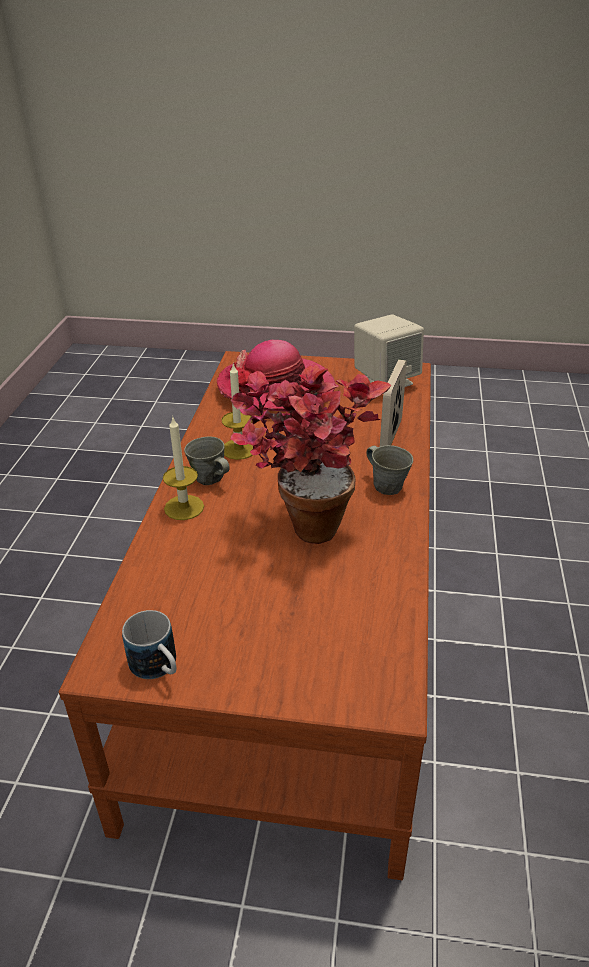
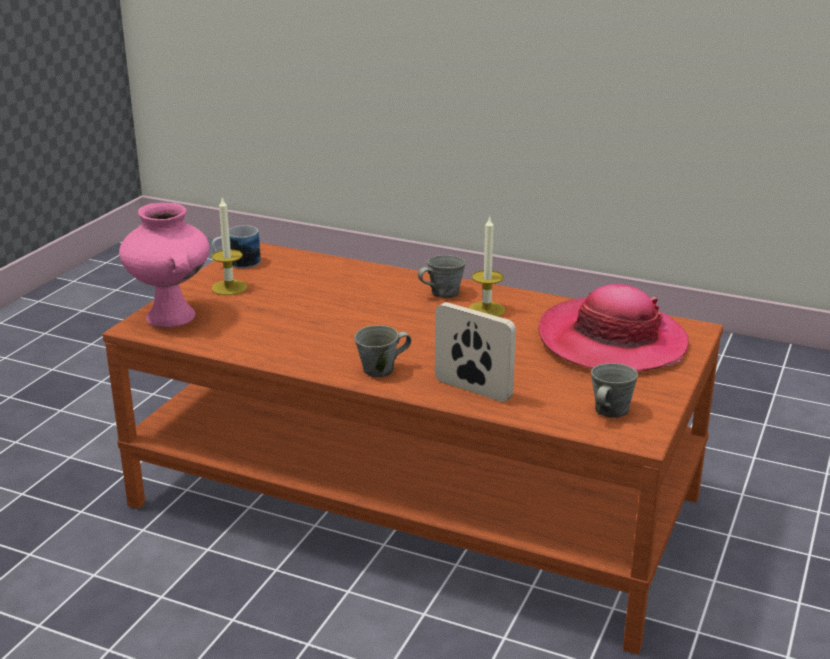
camera: 105 degrees right, 10 degrees down
candle [163,416,204,520] -> candle moved to [211,196,248,295]
potted plant [231,363,391,544] -> none
beige speaker [354,314,424,387] -> grey mug [591,363,638,418]
none -> pink vase [119,202,209,328]

